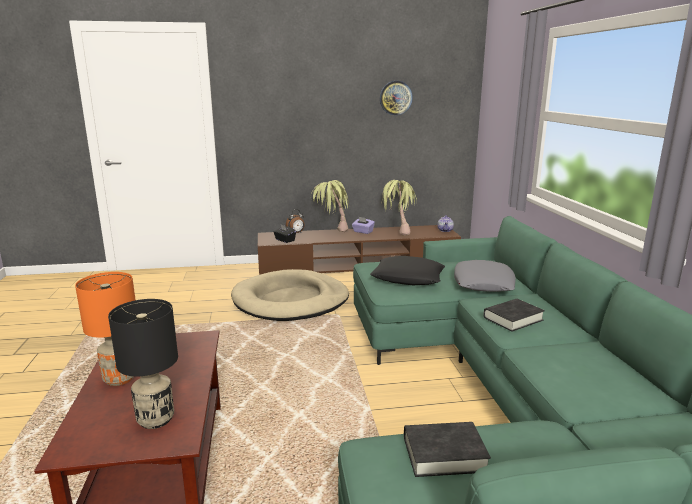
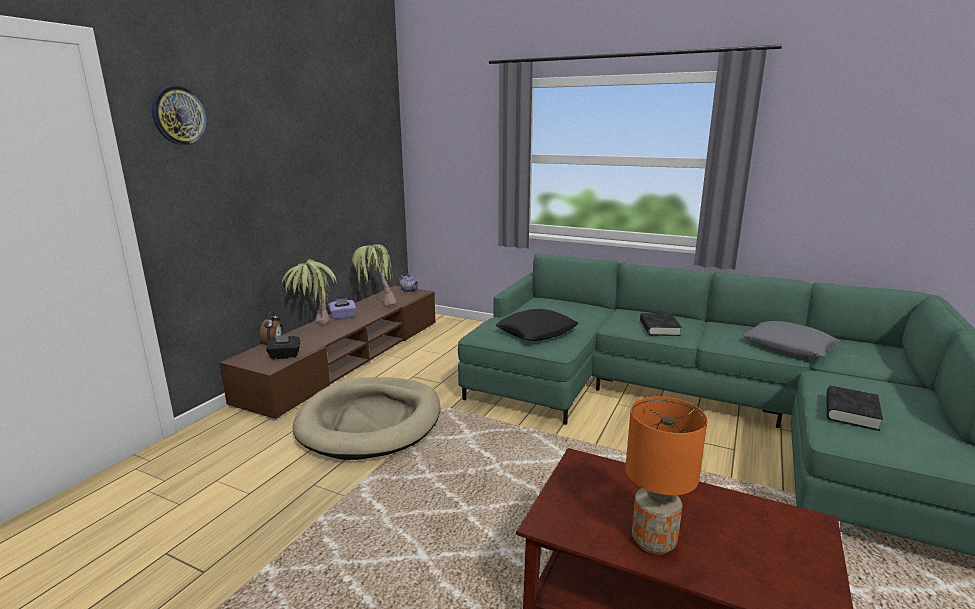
camera: 55 degrees left, 0 degrees up
black table lamp [108,299,178,429] -> none
wall clock [380,81,413,115] -> wall clock moved to [152,86,207,145]
grey pillow [454,260,516,292] -> grey pillow moved to [743,321,840,357]

